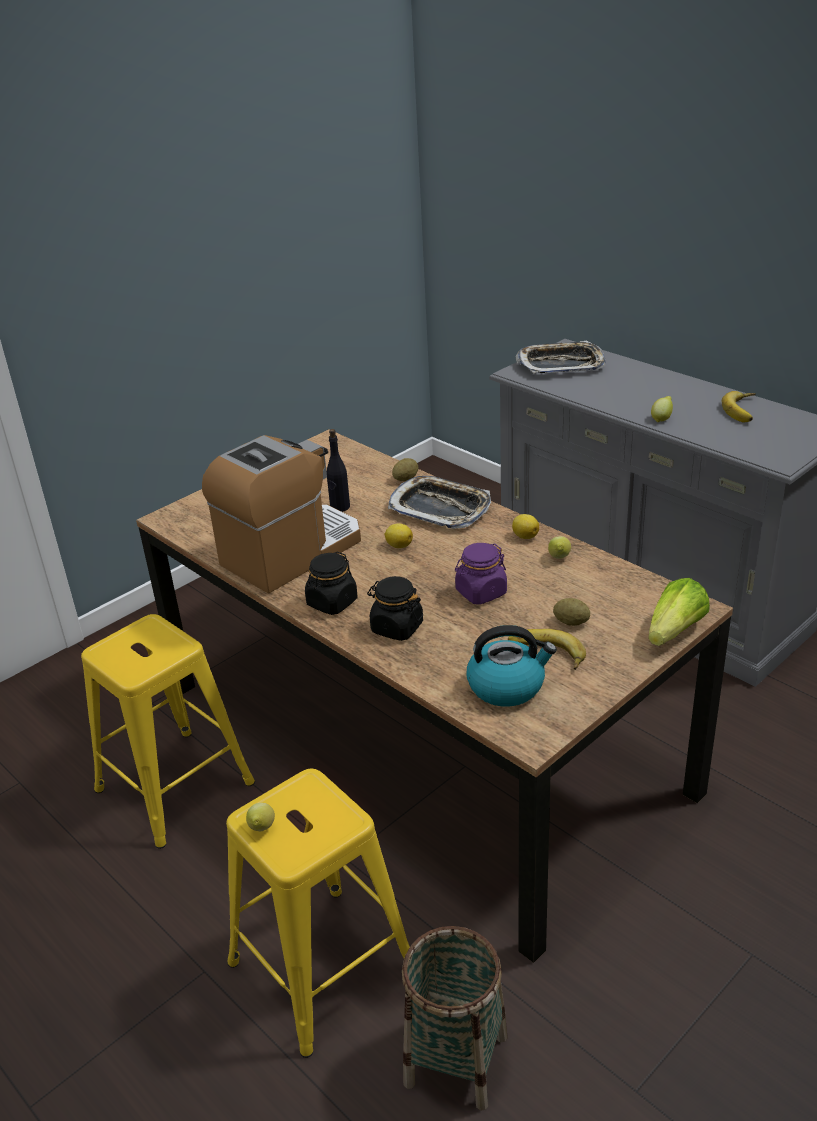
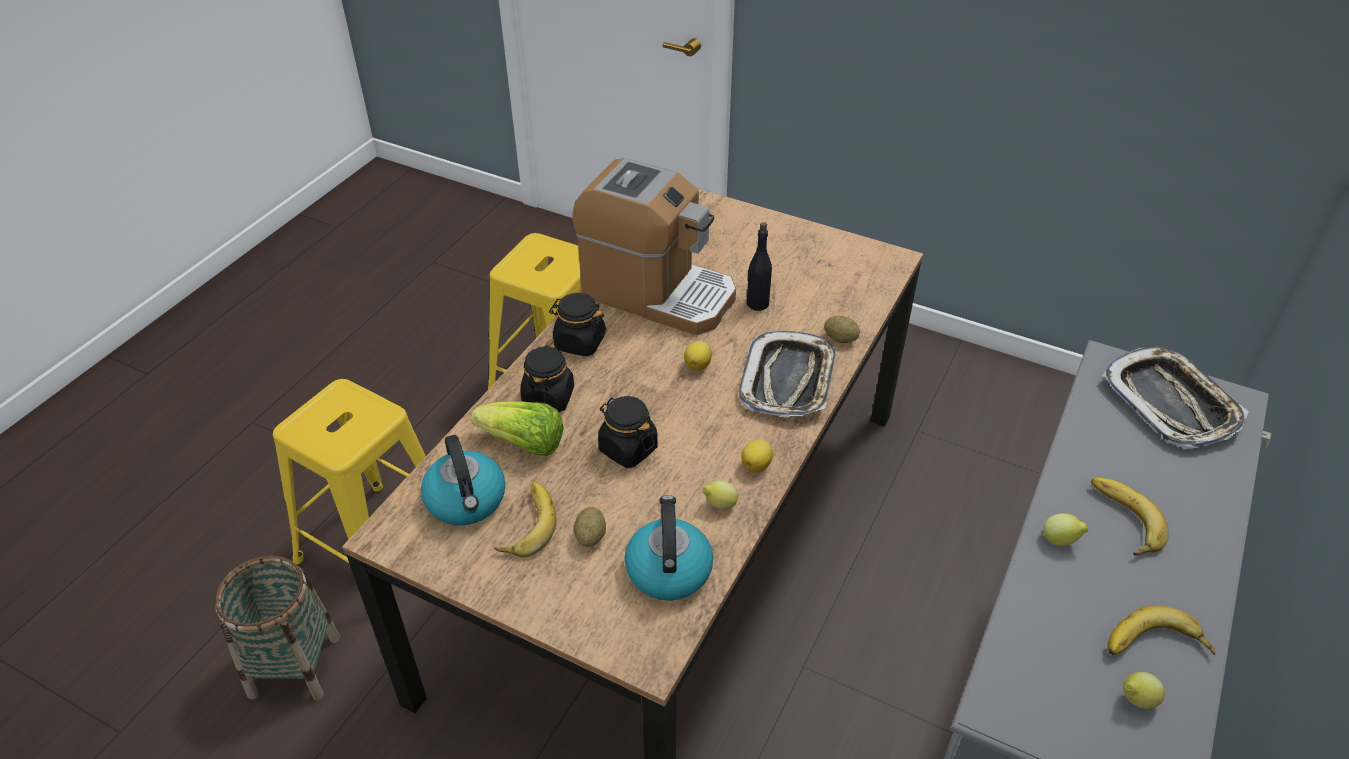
camera: 70 degrees right, 10 degrees up
lemon [246,803,275,831] -> lemon moved to [1123,672,1165,709]
purple jar [455,543,507,605] -> black jar [598,396,658,468]
lettuce [648,578,710,646] -> lettuce moved to [471,401,564,456]
none -> kettle [624,495,713,601]
none -> banana [1091,478,1169,556]

